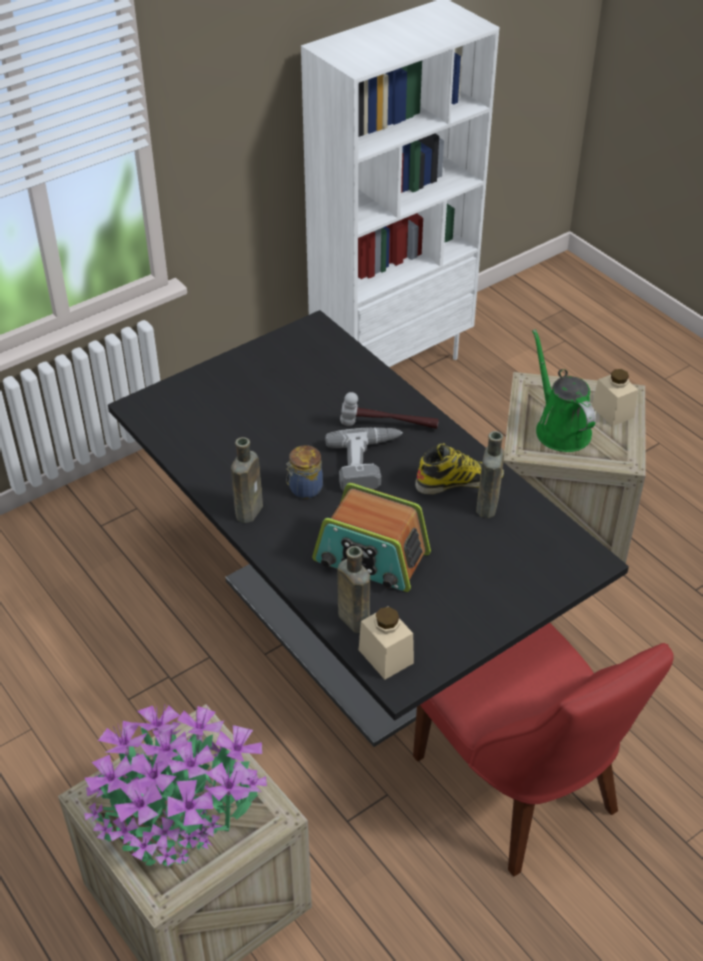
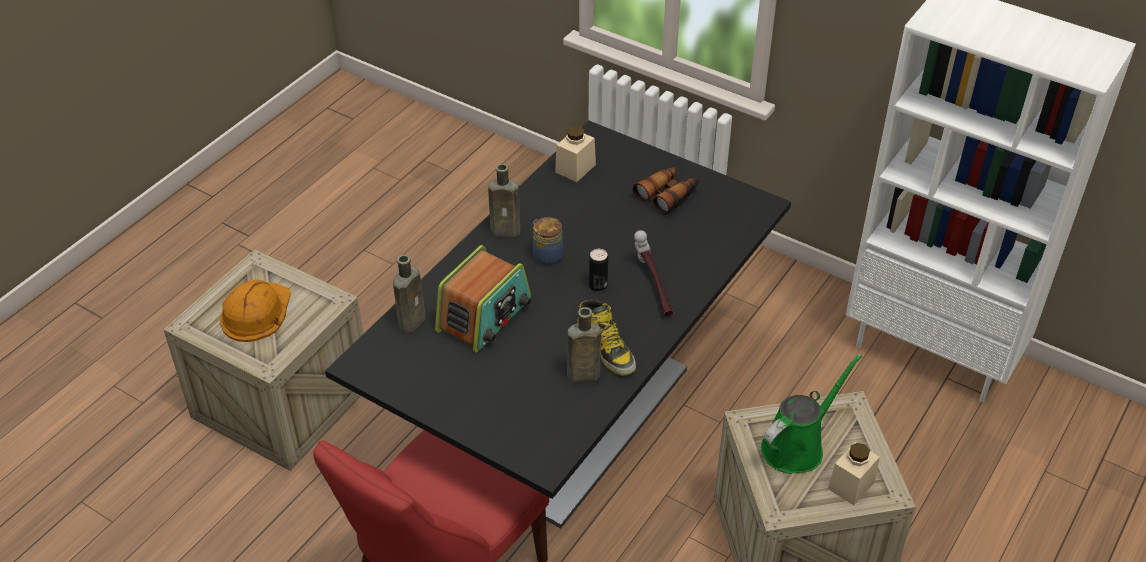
camera: 70 degrees right, 0 degrees up
potted plant [84,704,267,867] -> orange hard hat [220,279,291,342]
radio [312,483,431,592] -> radio turned 150 degrees counterclockwise [435,245,531,353]
power drill [325,427,403,491] -> can [589,249,608,291]
beige jar [359,606,414,680] -> beige jar moved to [555,126,596,182]
none -> binoculars [633,164,700,215]

